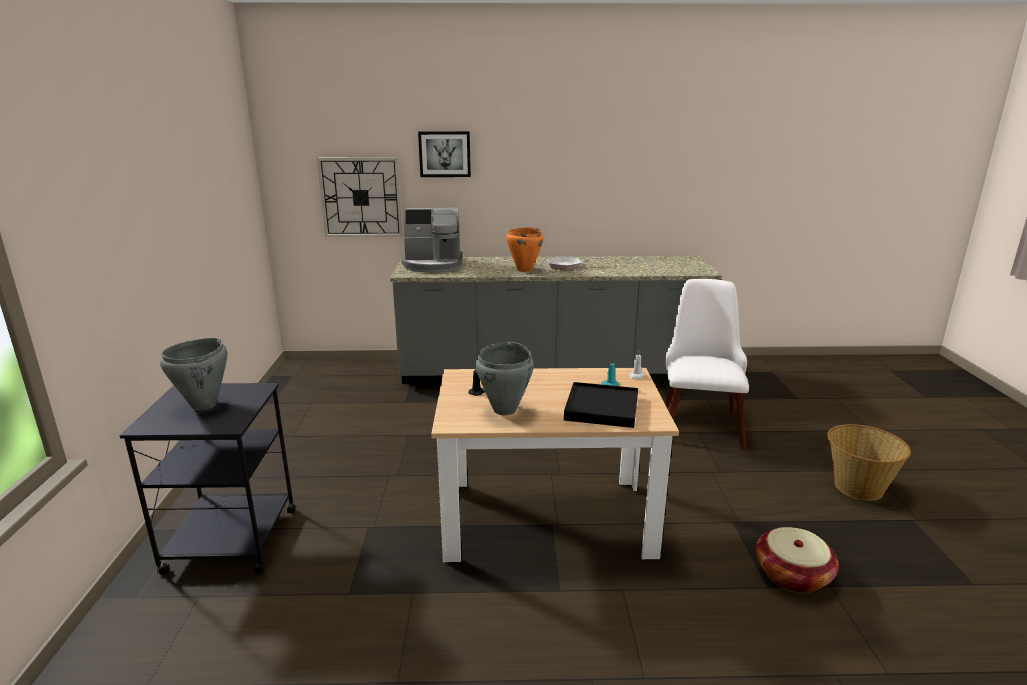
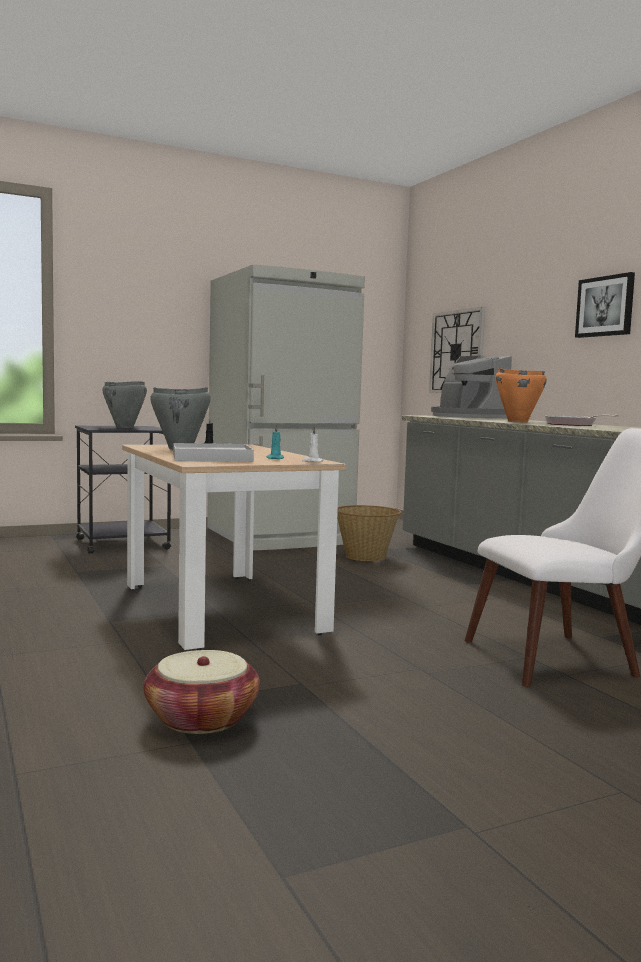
camera: 65 degrees right, 15 degrees down
picture [418,131,471,177] -> picture moved to [575,272,635,338]
black tray [564,382,638,428] -> white tray [173,443,254,462]
basket [827,424,911,501] -> basket moved to [337,505,402,561]
none -> white fridge [207,265,365,550]

